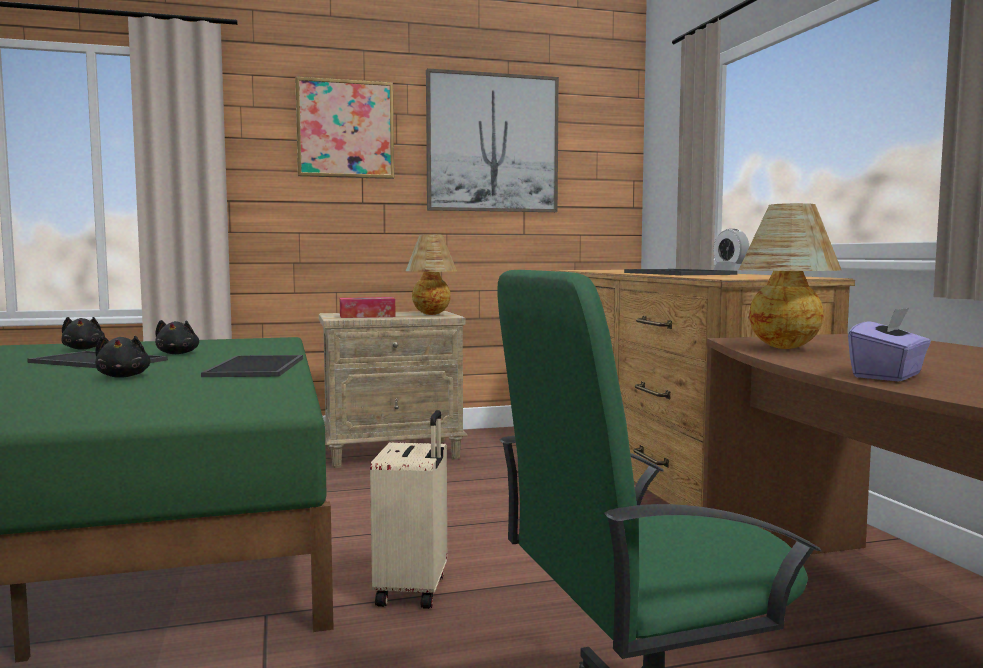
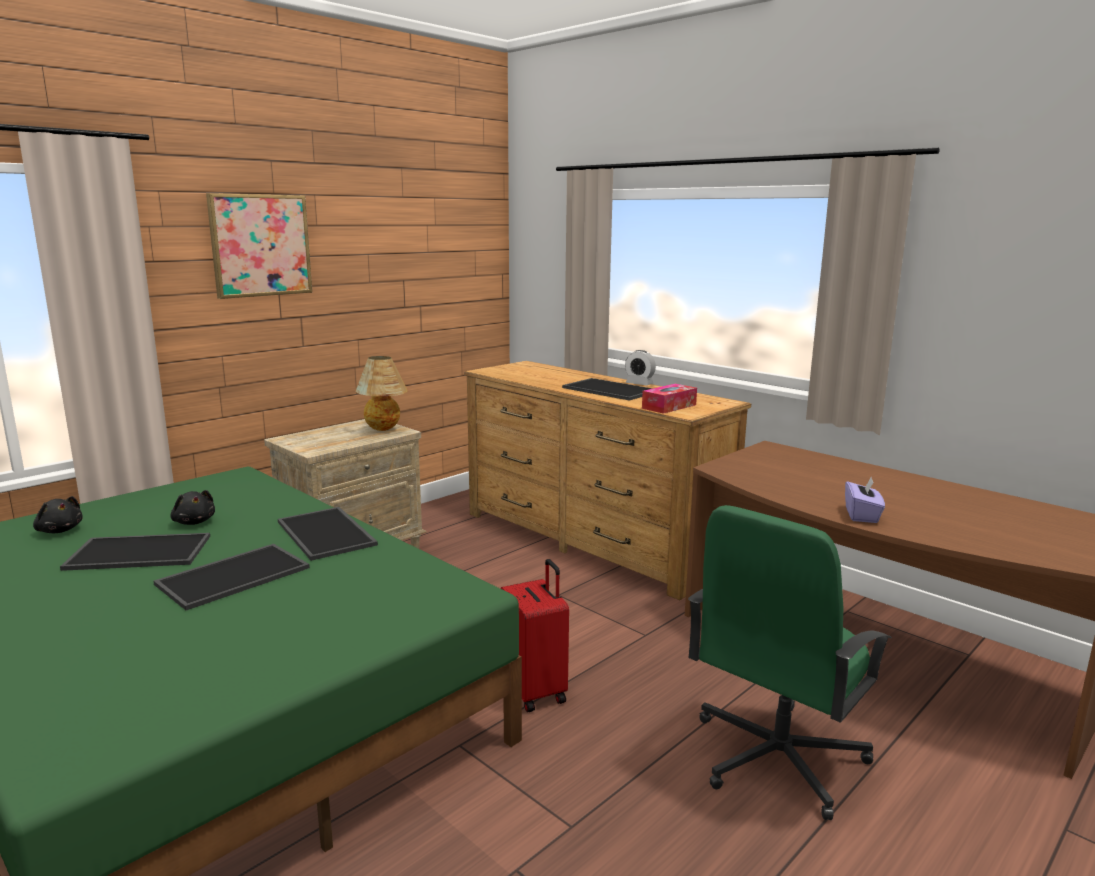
camera: 30 degrees left, 10 degrees up
black plush toy [95,336,151,378] -> tray [153,544,310,610]
tissue box [340,297,396,318] -> tissue box moved to [642,384,697,414]
beige suitcase [370,410,447,609] -> red suitcase [501,559,569,712]
picture [426,68,559,212] -> none
table lamp [739,203,841,349] -> none

